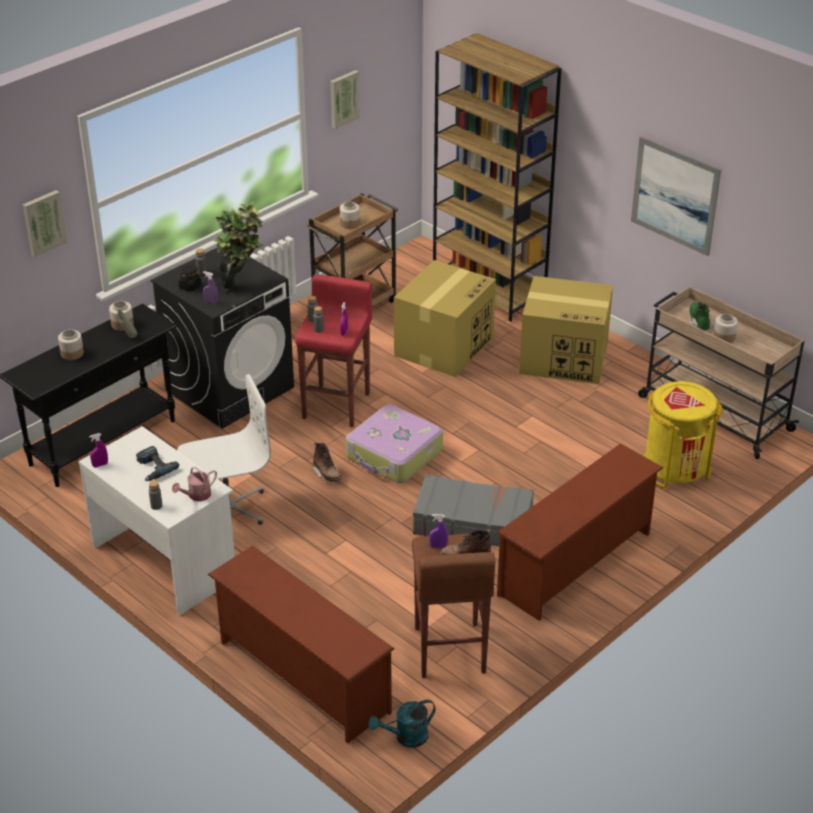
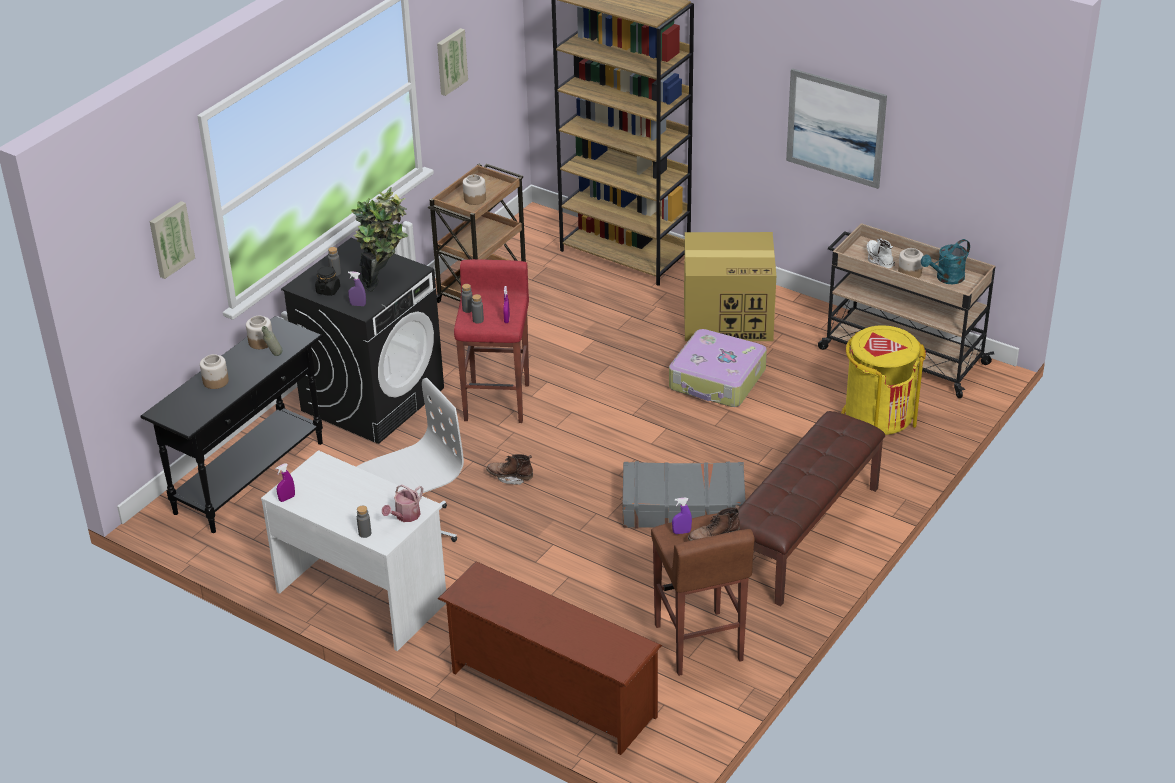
camera: 10 degrees left, 0 degrees up
power drill [136,446,179,481] -> none
brown boot [312,442,342,482] -> brown boot turned 150 degrees clockwise [486,454,533,485]
suitcase [346,404,443,483] -> suitcase moved to [669,329,767,407]
turquoise watering can [368,699,435,748] -> turquoise watering can moved to [921,239,970,284]
cardboard box [394,260,496,377] -> none
brown shoe rack [497,443,663,621] -> brown bench [738,411,885,606]
green boot [688,301,713,330] -> white boot [867,238,895,268]

